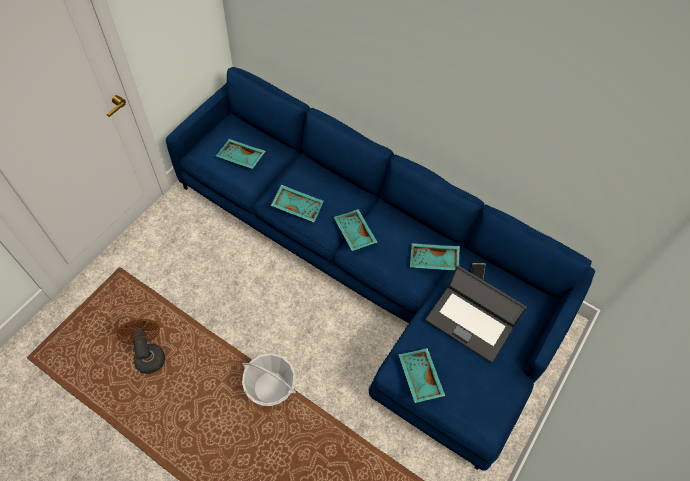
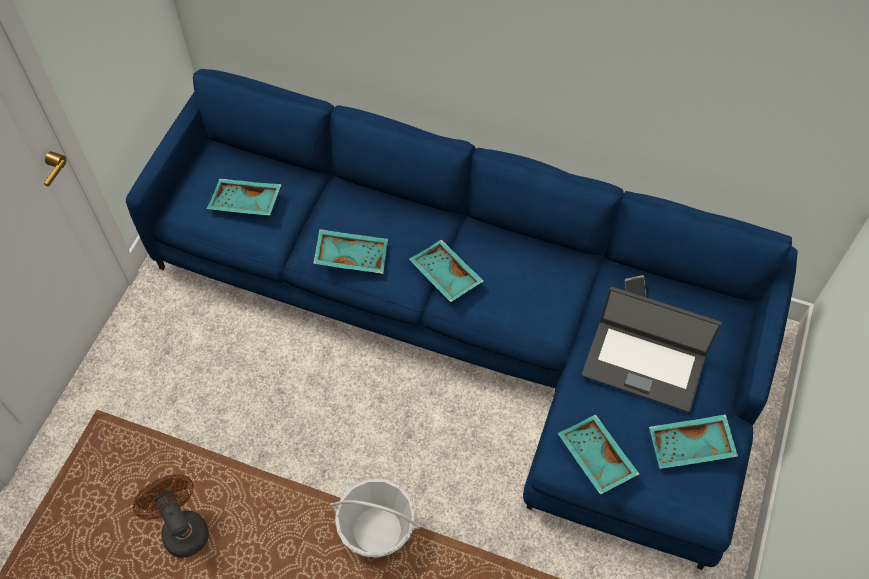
camera: 10 degrees left, 0 degrees up
turquoise tray [410,244,460,270] -> turquoise tray moved to [649,414,738,469]

